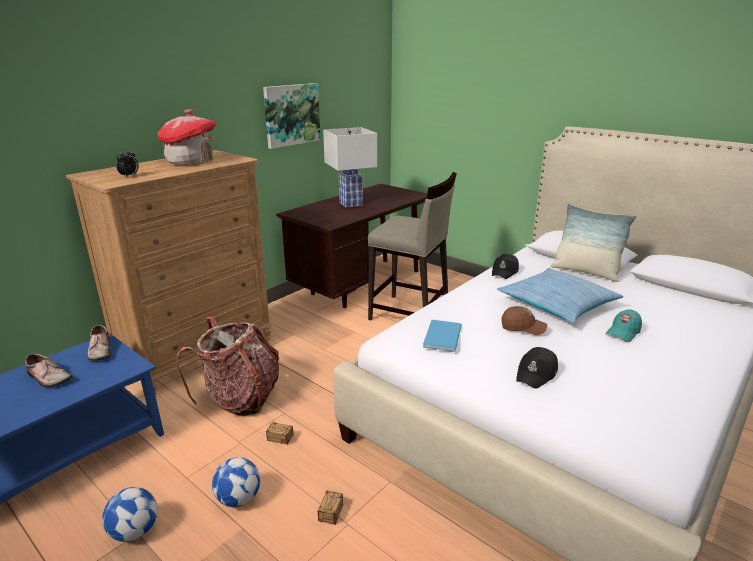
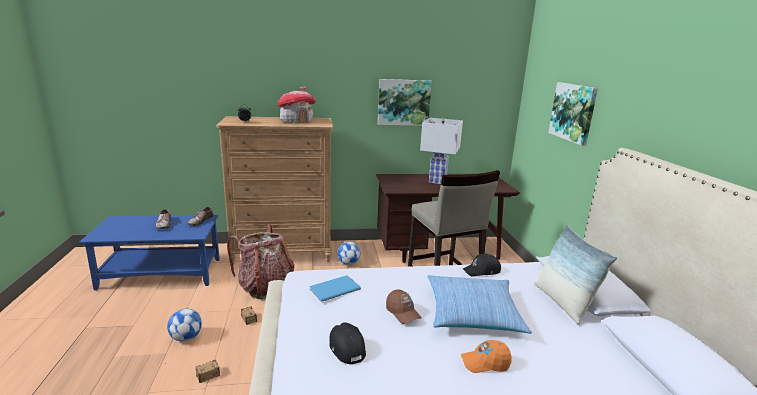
camera: 40 degrees right, 5 degrees down
football [102,487,158,542] -> football moved to [337,242,360,265]
black cap [516,347,558,389] -> black cap turned 75 degrees clockwise [329,322,366,364]
turquoise cap [605,309,642,342] -> orange cap [461,340,512,373]
none -> picture [548,82,598,146]

